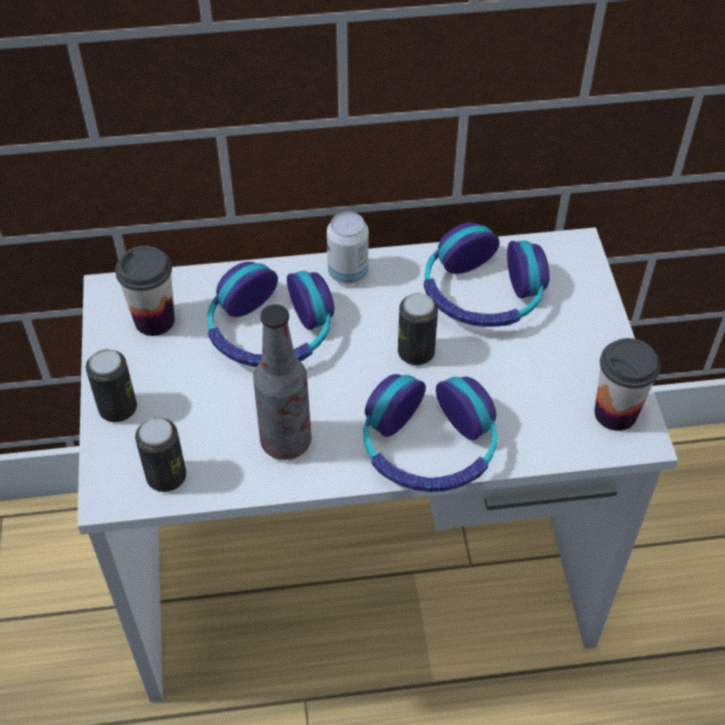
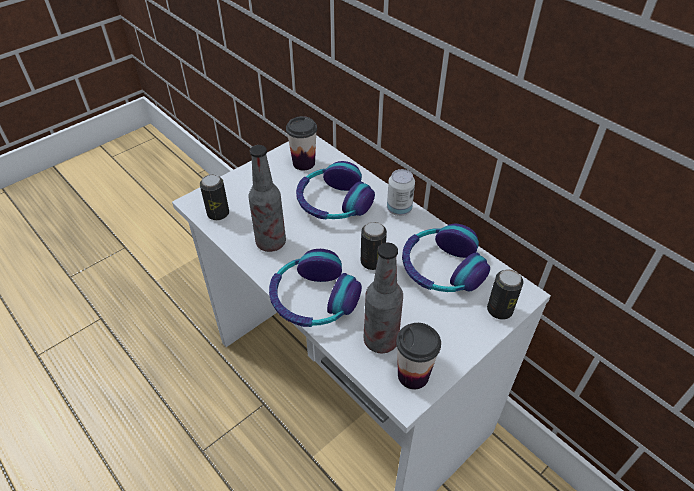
camera: 55 degrees right, 5 degrees down
can [86,349,137,422] -> can moved to [487,269,523,320]
none -> bottle [364,243,403,353]

